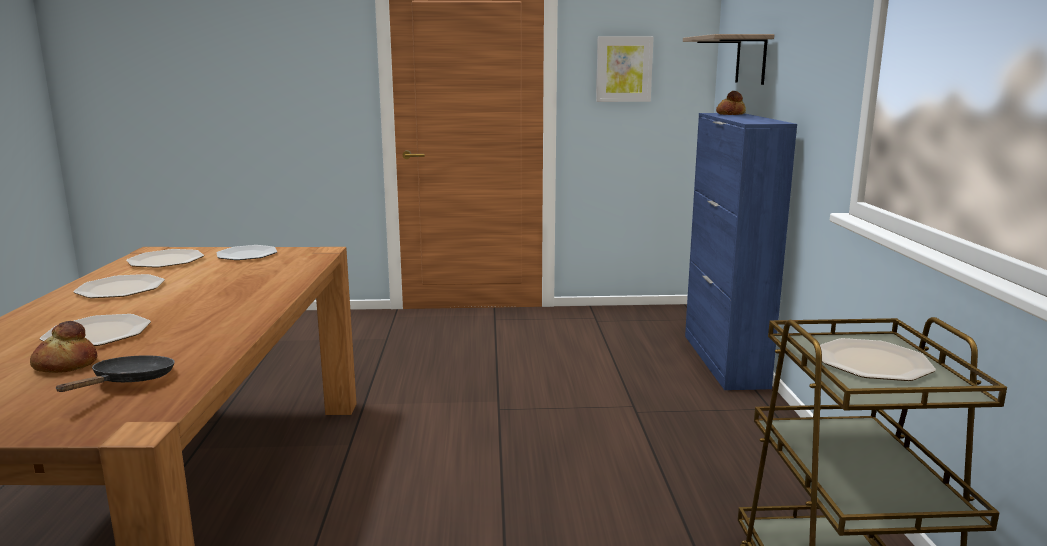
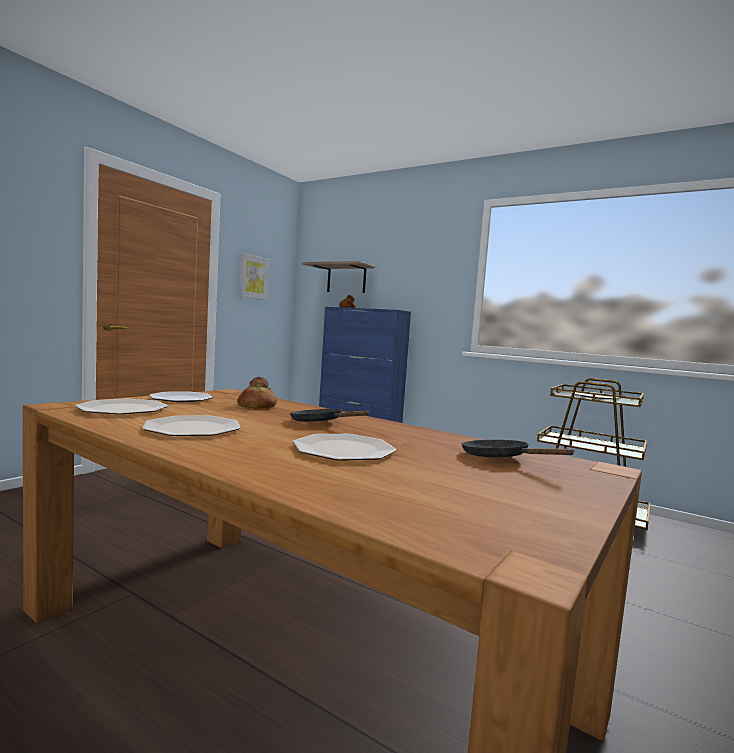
camera: 55 degrees left, 10 degrees down
bread [30,321,98,373] -> bread moved to [237,377,277,408]
none -> black frying pan [290,409,369,422]

